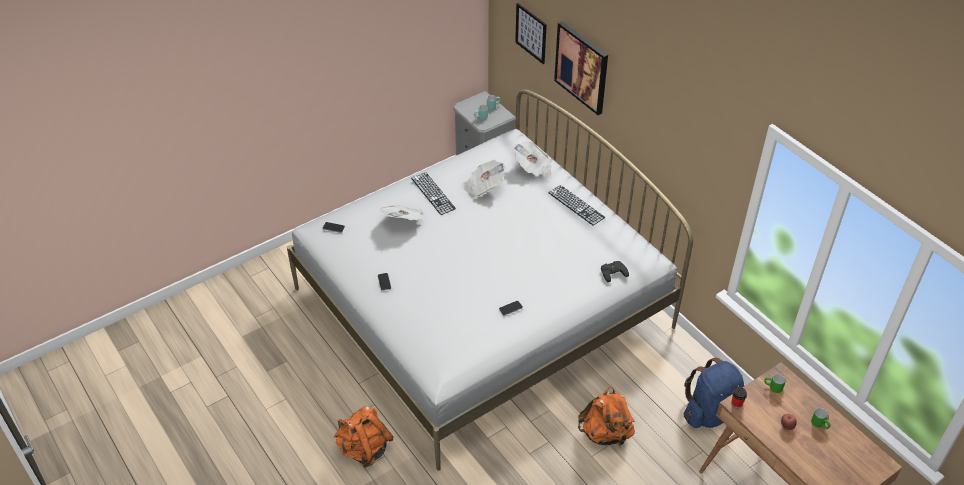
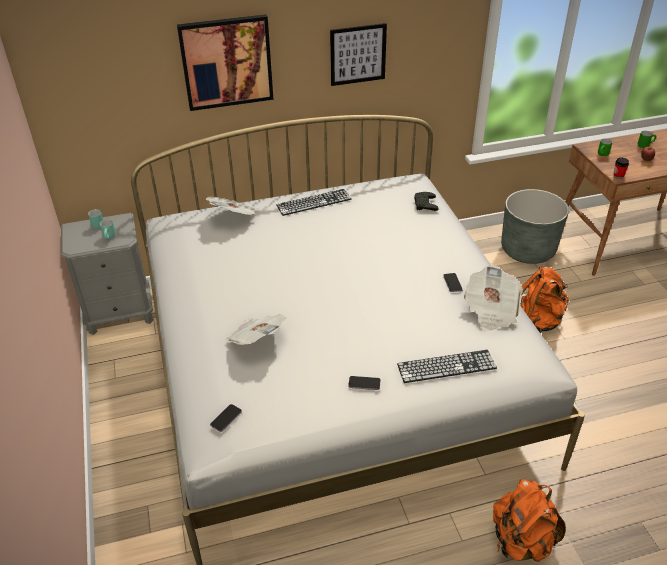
camera: 70 degrees left, 5 degrees down
keyboard [411,172,456,215] -> keyboard moved to [397,350,497,383]
newspaper [462,160,506,198] -> newspaper moved to [464,265,523,331]
picture [515,3,547,64] -> picture moved to [330,23,387,86]
blue backpack [684,357,744,428] -> grey planter [501,189,569,264]

